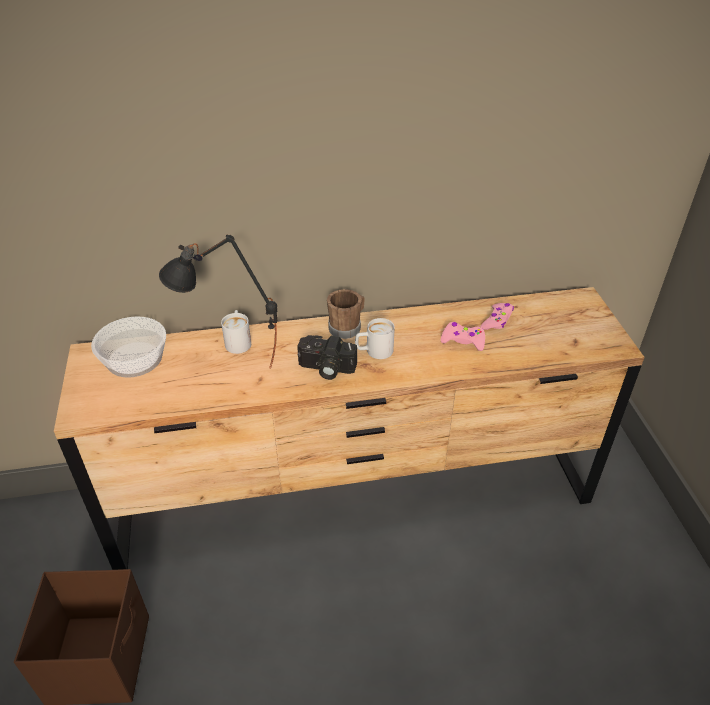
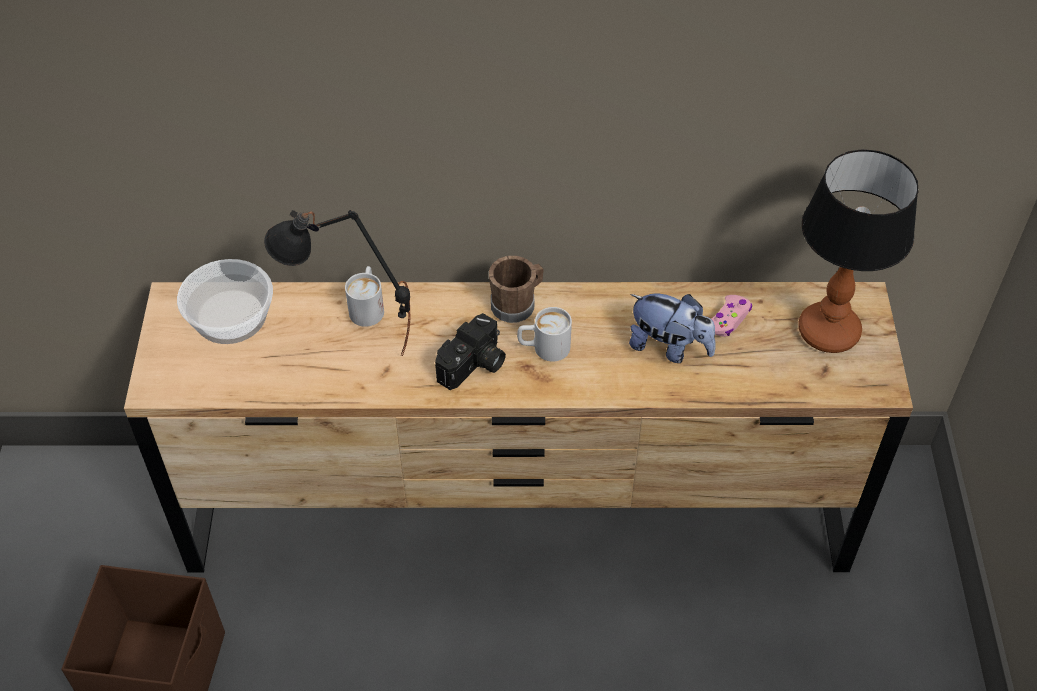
camera: 10 degrees right, 10 degrees up
camera [298,335,357,380] -> camera turned 75 degrees counterclockwise [435,313,506,390]
pink game controller [441,322,485,351] -> plush toy [629,294,716,363]
none -> table lamp [798,149,918,353]

